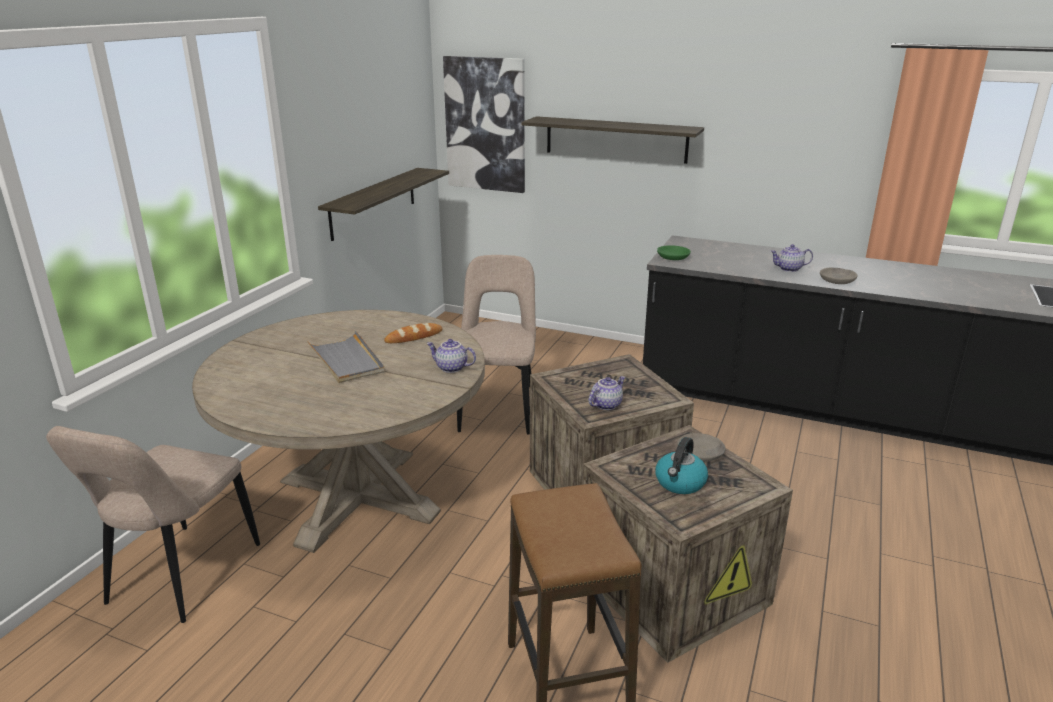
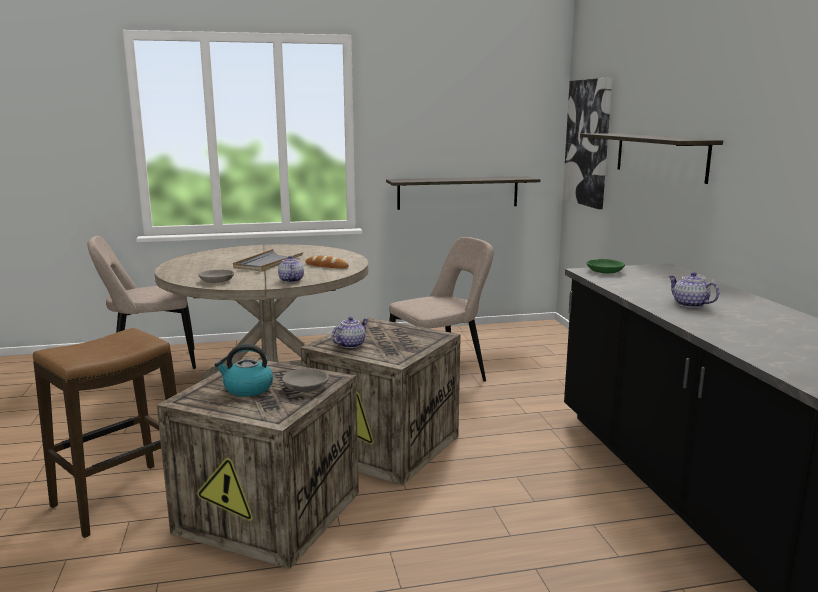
camera: 55 degrees right, 10 degrees down
teapot [589,376,625,410] -> teapot turned 60 degrees counterclockwise [332,317,369,348]
grey bowl [820,268,857,284] -> grey bowl moved to [198,270,234,283]

